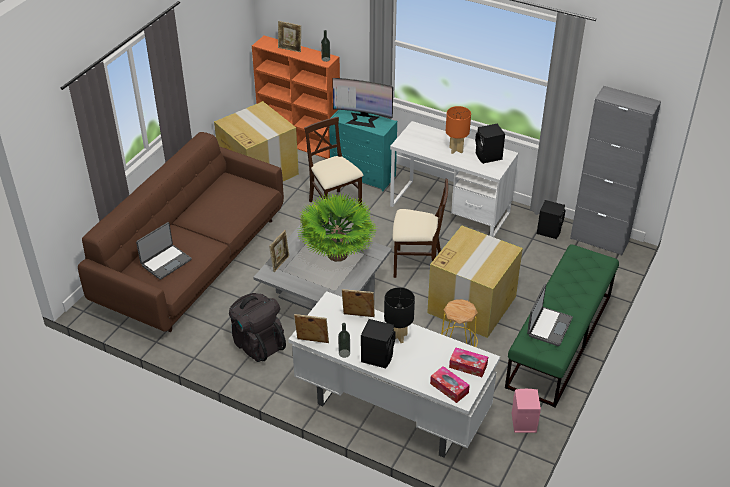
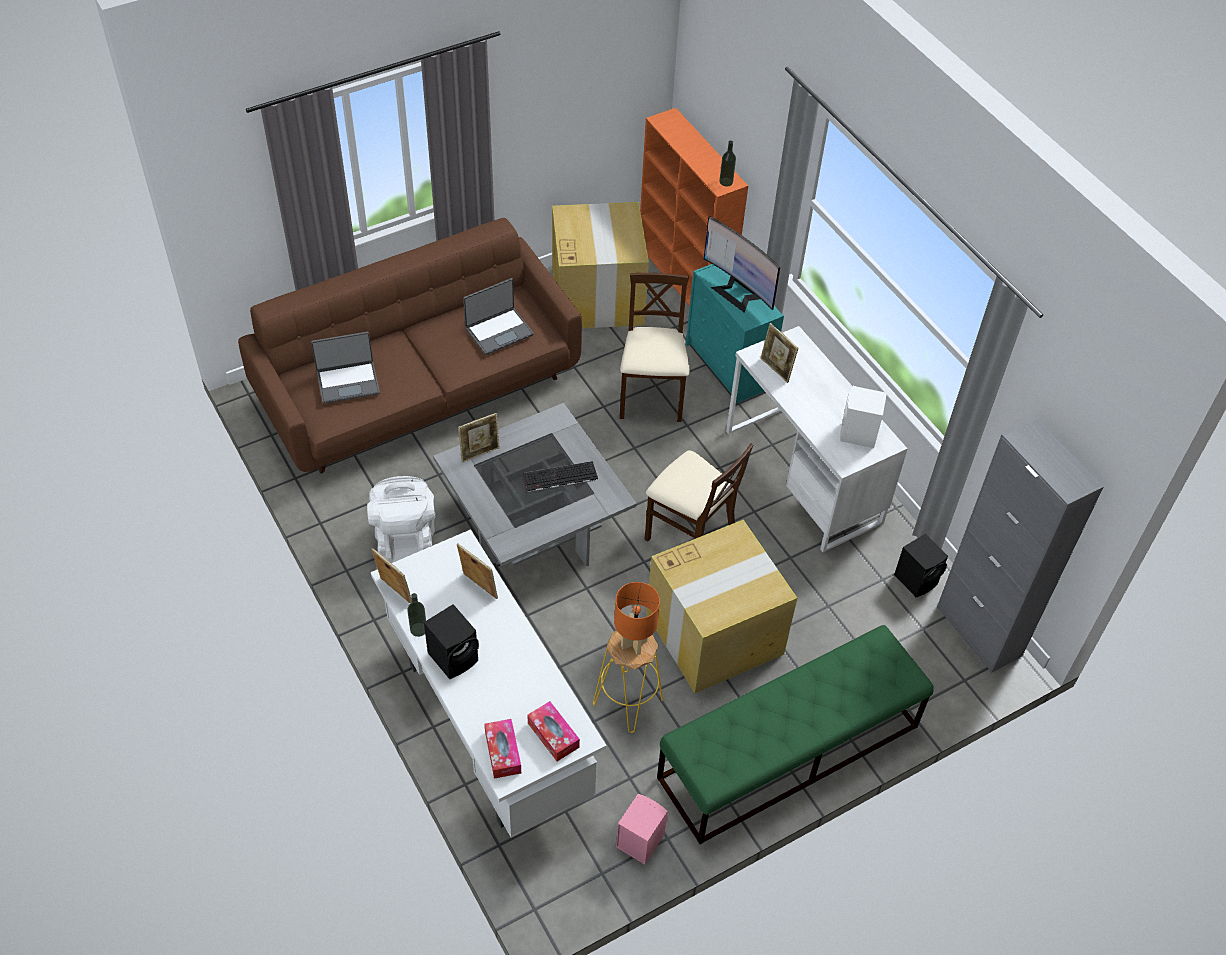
camera: 30 degrees right, 10 degrees up
black backpack [229,293,286,362] -> white backpack [367,476,436,563]
picture frame [278,21,301,52] -> picture frame moved to [761,323,798,383]
potted plant [297,193,378,262] -> keyboard [523,461,598,492]
black table lamp [384,287,415,343] -> none
orange table lamp [446,106,471,154] -> orange table lamp moved to [614,582,660,655]
black speaker [475,124,505,164] -> white speaker [840,386,887,448]
laptop [527,284,573,346] -> laptop moved to [463,278,534,355]

